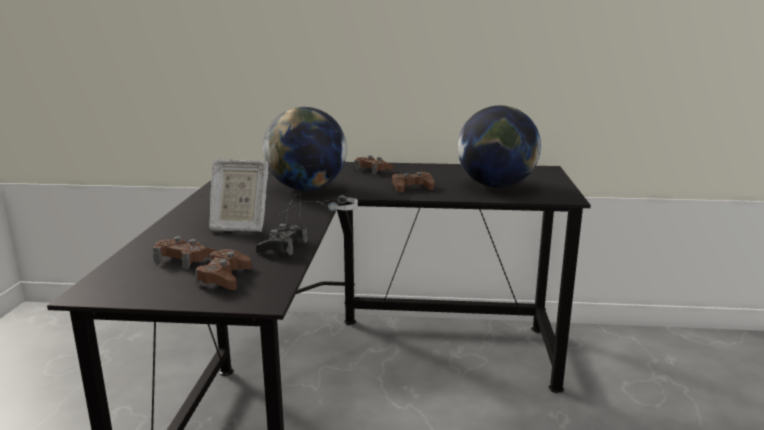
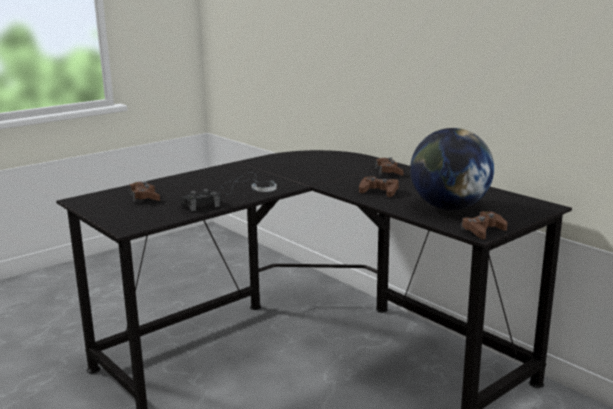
camera: 45 degrees right, 0 degrees up
brown game controller [195,249,252,290] -> brown game controller moved to [461,211,507,239]
picture frame [209,159,269,232] -> none
globe [263,107,347,190] -> none

